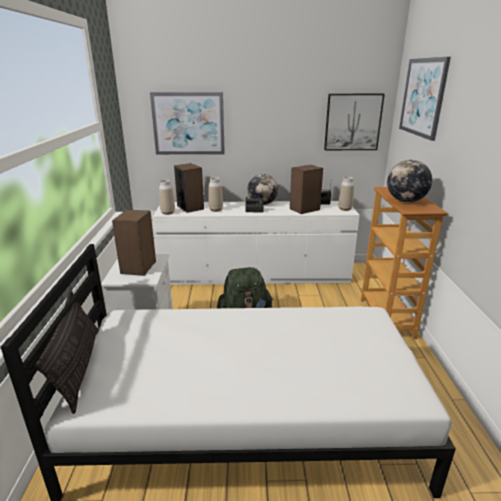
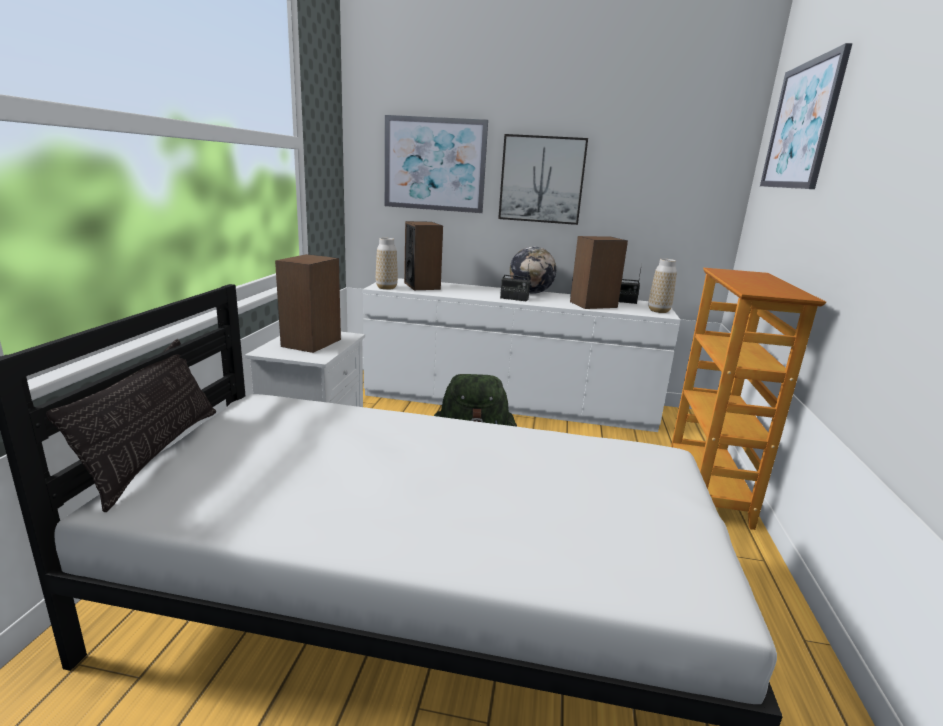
camera: 10 degrees right, 5 degrees down
vase [208,177,223,212] -> none
picture [324,94,385,150] -> picture moved to [498,134,588,225]
globe [387,160,432,202] -> none

